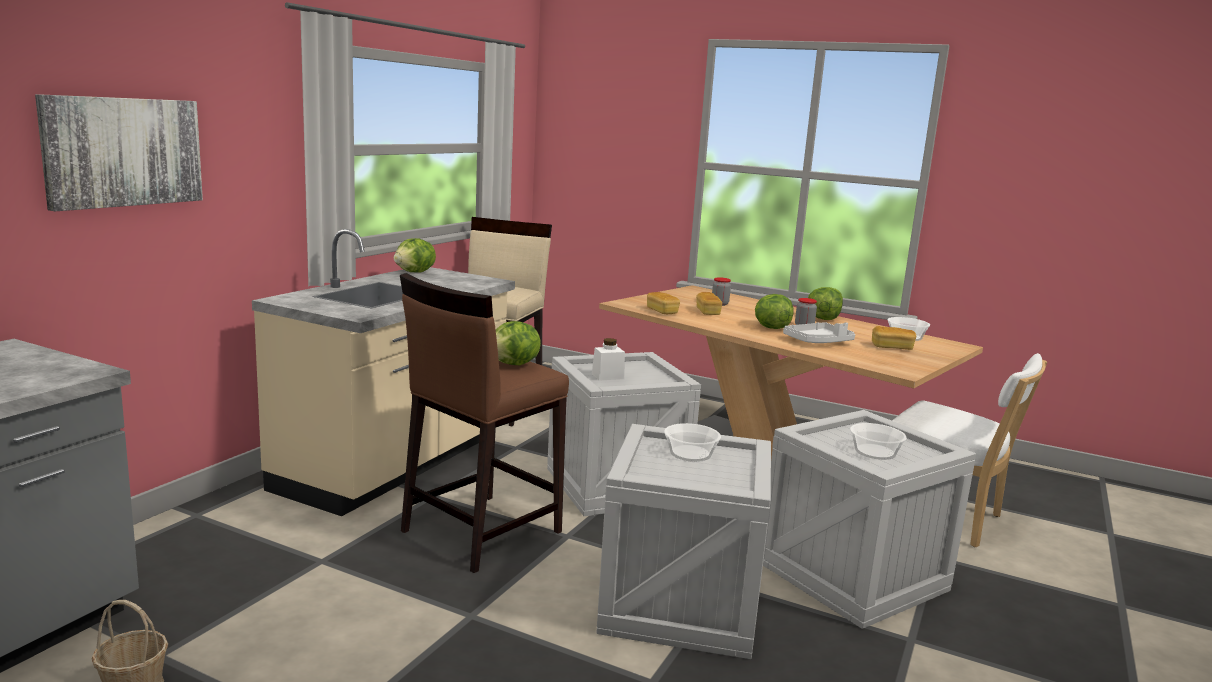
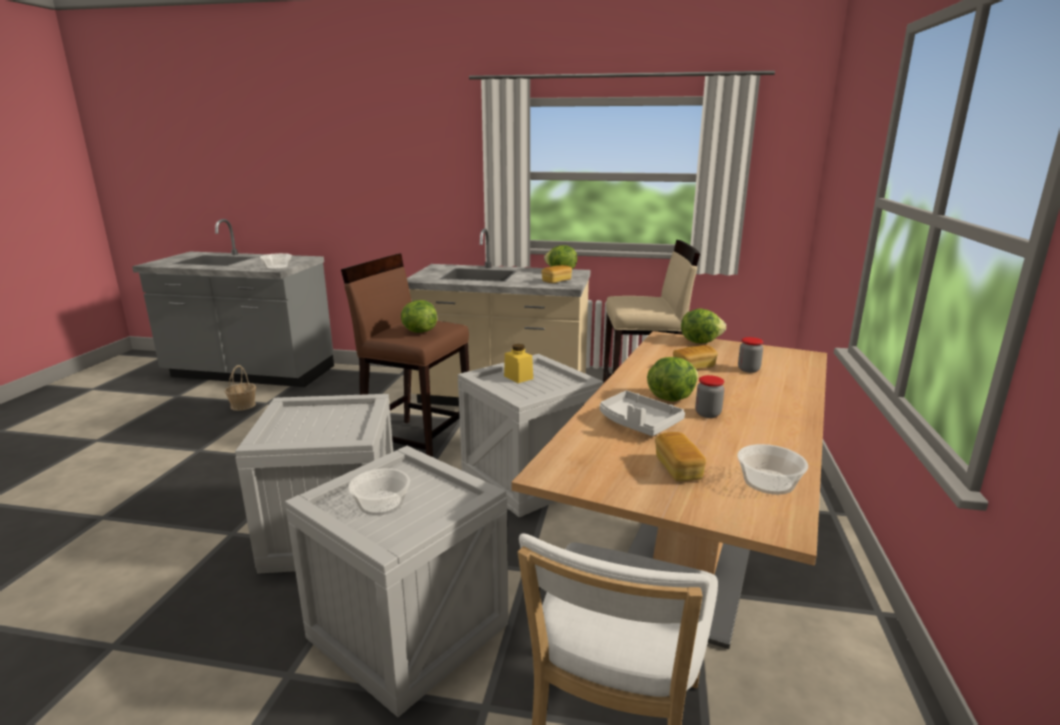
camera: 75 degrees right, 5 degrees up
picture [35,94,203,211] -> none
white jar [592,338,625,381] -> yellow jar [504,344,533,383]
bread [647,292,680,314] -> bread moved to [541,265,572,283]
bowl [664,423,721,462] -> bowl moved to [260,253,292,270]
lettuce [808,287,843,320] -> lettuce moved to [681,308,726,343]

